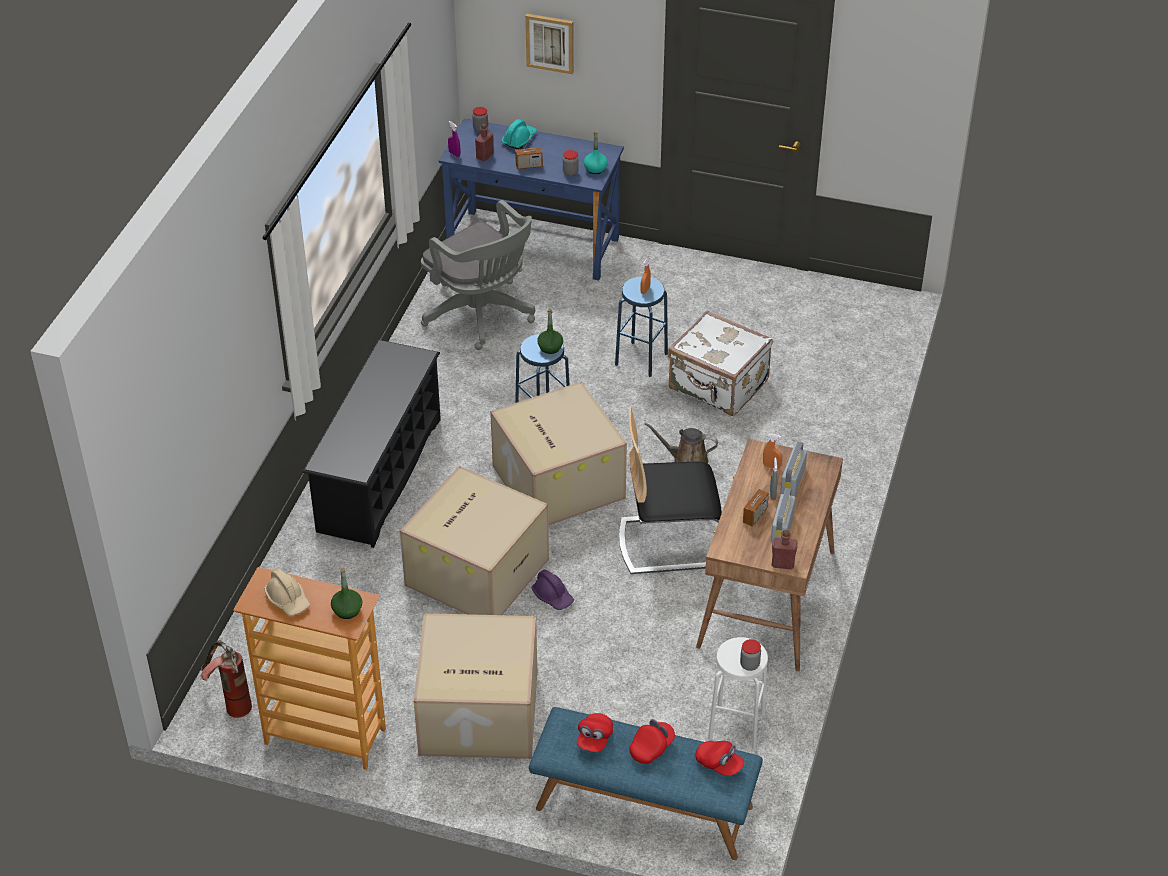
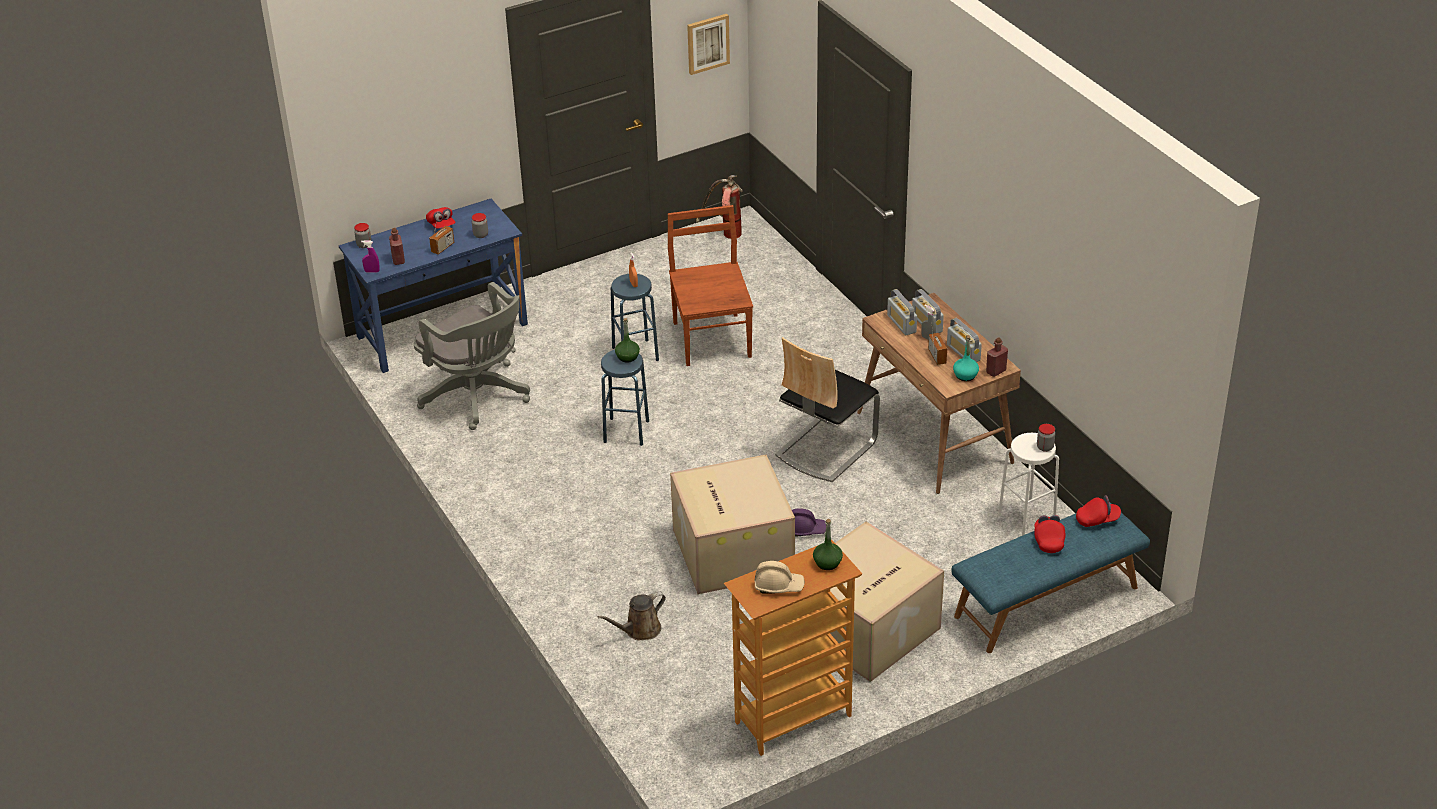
camera: 45 degrees left, 5 degrees down
fire extinguisher [200,641,252,718] -> fire extinguisher moved to [696,175,743,239]
black shoe rack [302,340,441,548] -> none
grey office chair [421,200,535,350] -> grey office chair turned 45 degrees clockwise [414,282,530,430]
cardboard box [490,381,627,525] -> none
turquoise hard hat [501,119,537,149] -> none
picture [525,14,574,74] -> picture moved to [687,14,730,75]
red cap [577,713,613,752] -> red cap moved to [426,207,456,229]
turquoise bottle [584,130,608,174] -> turquoise bottle moved to [953,335,979,381]
brown watering can [644,422,718,464] -> brown watering can moved to [598,591,666,641]
white suitcase [668,311,773,416] -> brown chair [668,205,753,366]
orange spray bottle [763,433,782,469] -> radio [887,289,917,335]

